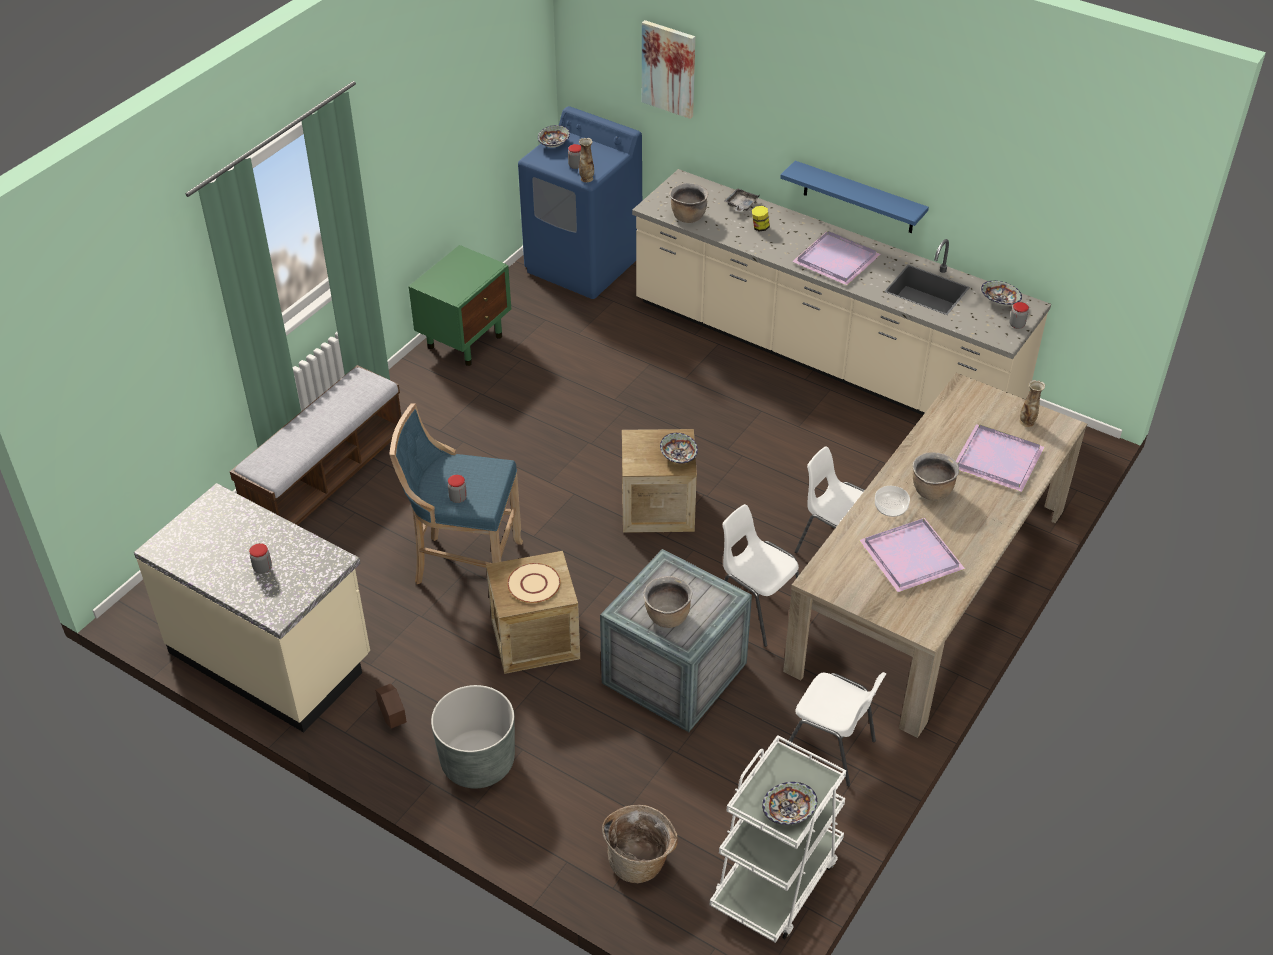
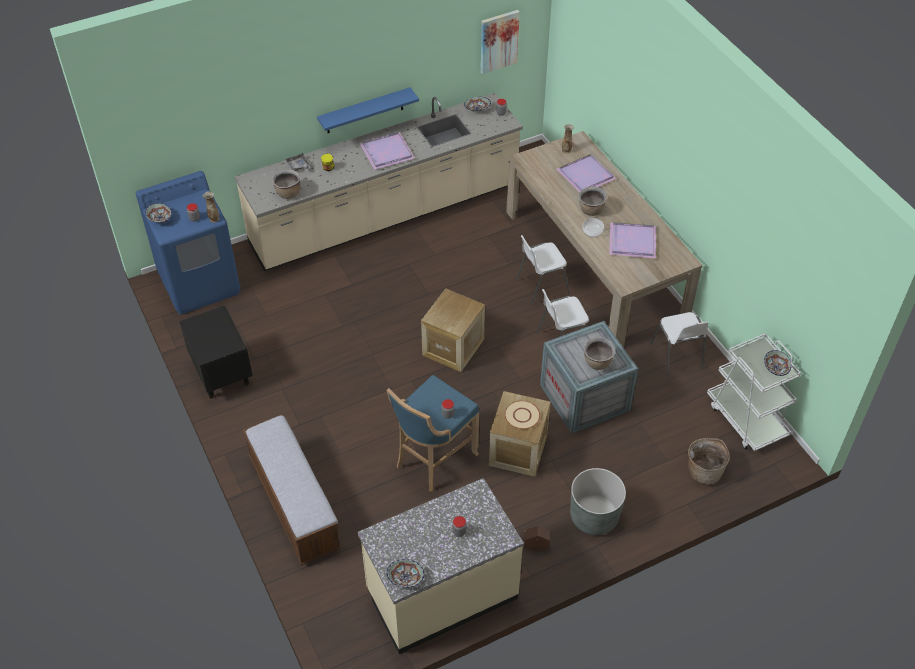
camera: 60 degrees left, 5 degrees up
green nightstand [408,245,511,366] -> black nightstand [179,306,253,399]
picture [642,20,695,119] -> picture moved to [481,10,520,74]
bowl [660,433,698,463] -> bowl moved to [387,559,425,588]
white chair [786,672,886,786] -> white chair turned 105 degrees clockwise [650,312,708,376]

